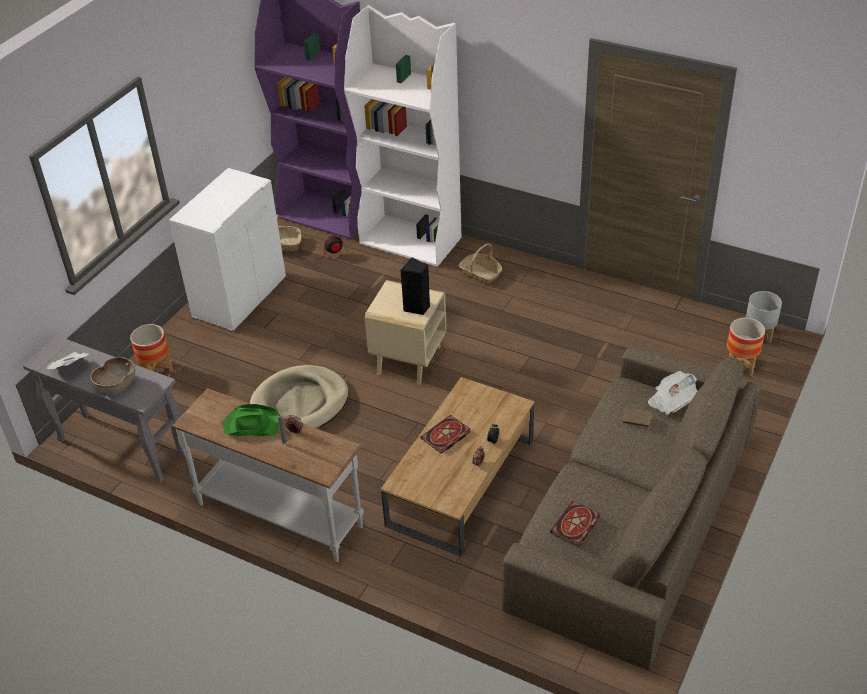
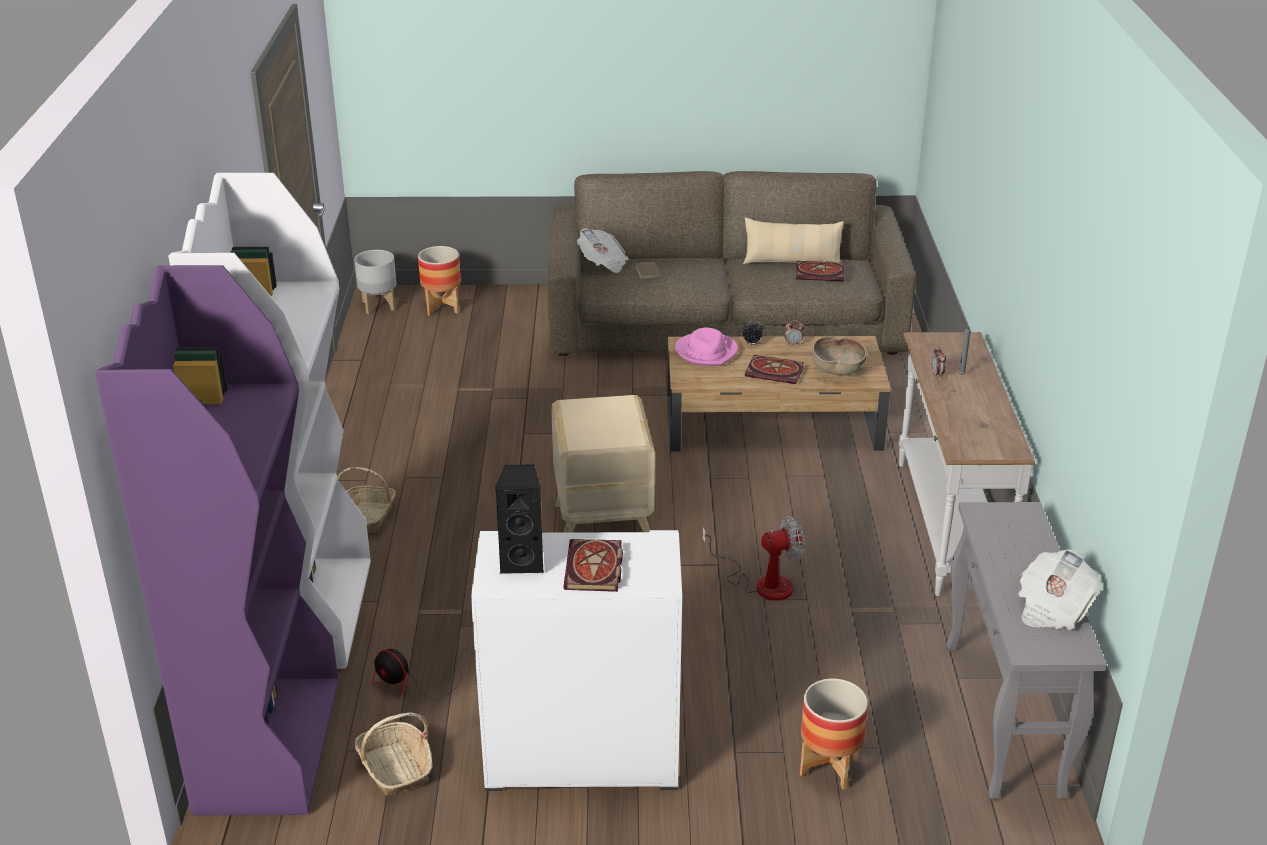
camera: 120 degrees left, 10 degrees down
brown bowl [90,357,135,393] -> brown bowl moved to [812,337,867,376]
green hat [223,404,280,437] -> none
beige dog bed [250,365,348,429] -> fan [702,516,805,601]
black speaker [401,257,430,315] -> black speaker moved to [495,464,544,574]
none -> book [564,539,623,592]
none -> pink hat [675,328,738,366]
none -> beige pillow [743,217,844,264]

